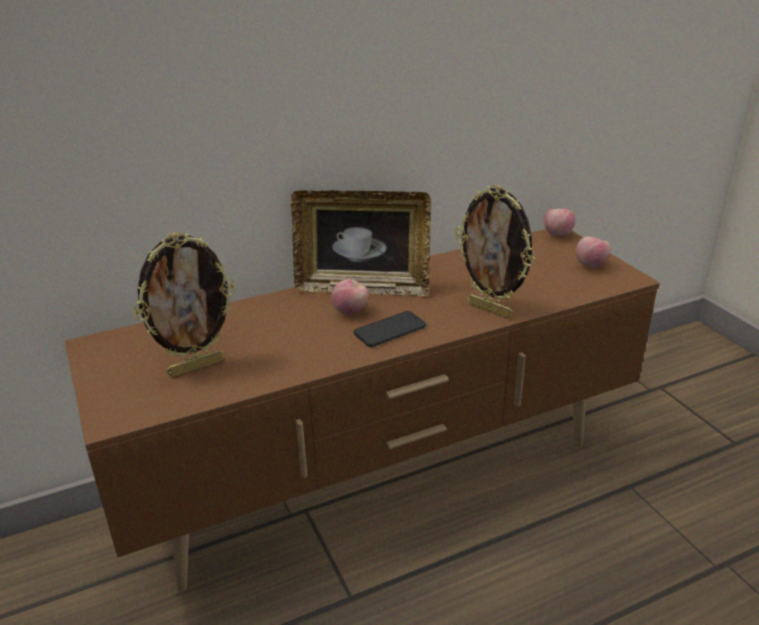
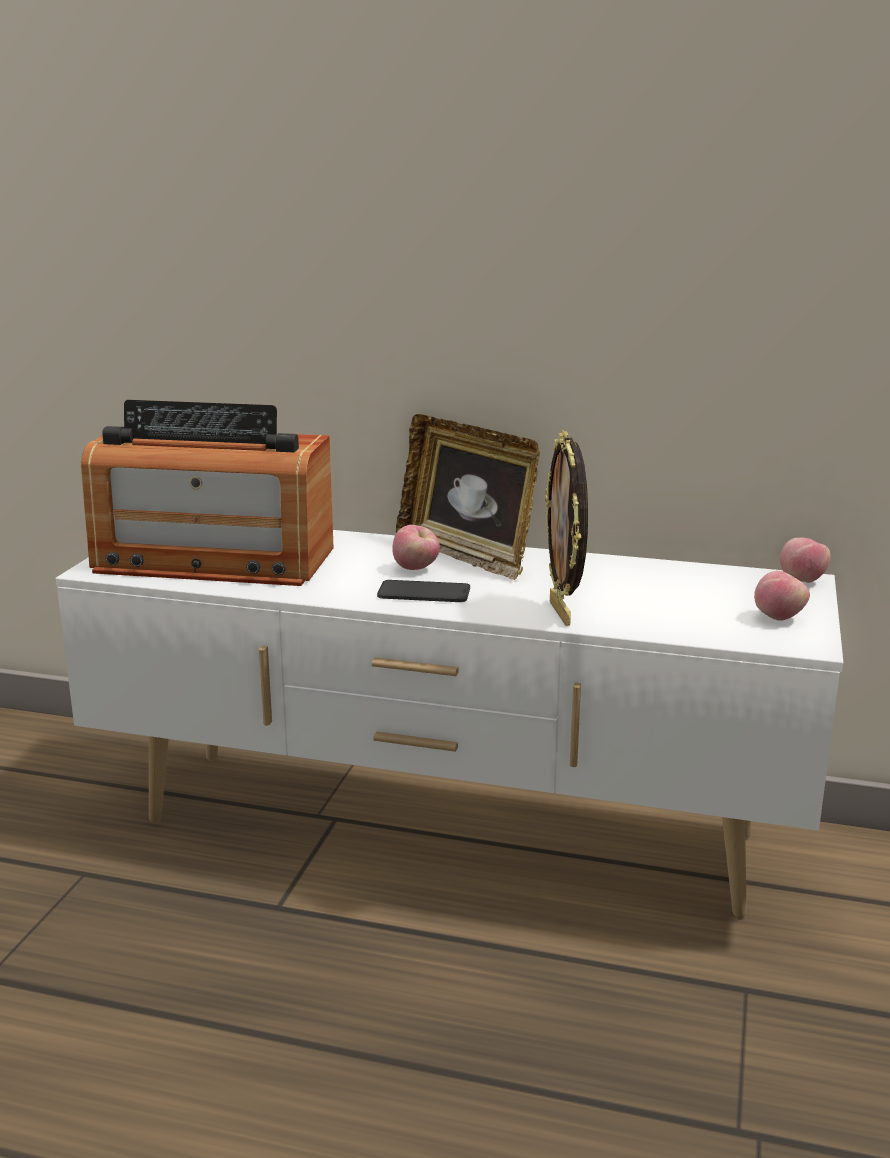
camera: 40 degrees right, 10 degrees down
brown tv stand [64,229,660,592] -> white tv stand [56,530,843,917]
picture frame [134,232,235,377] -> radio [81,400,334,586]

